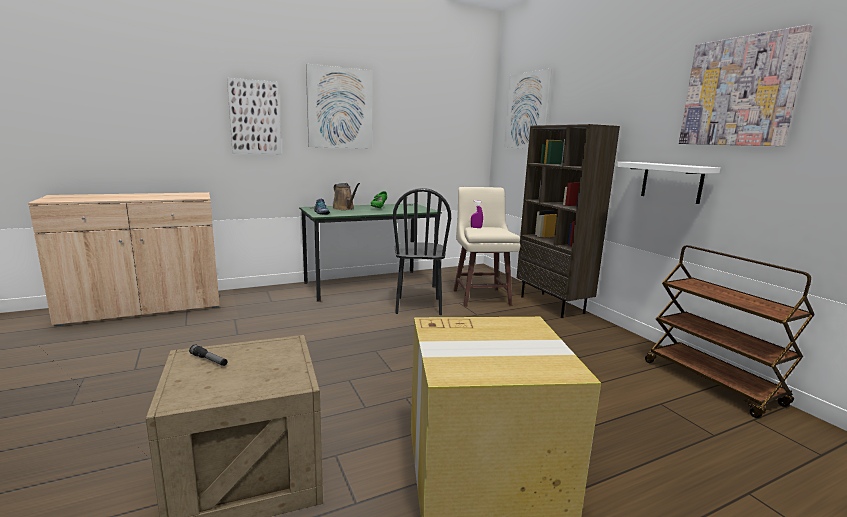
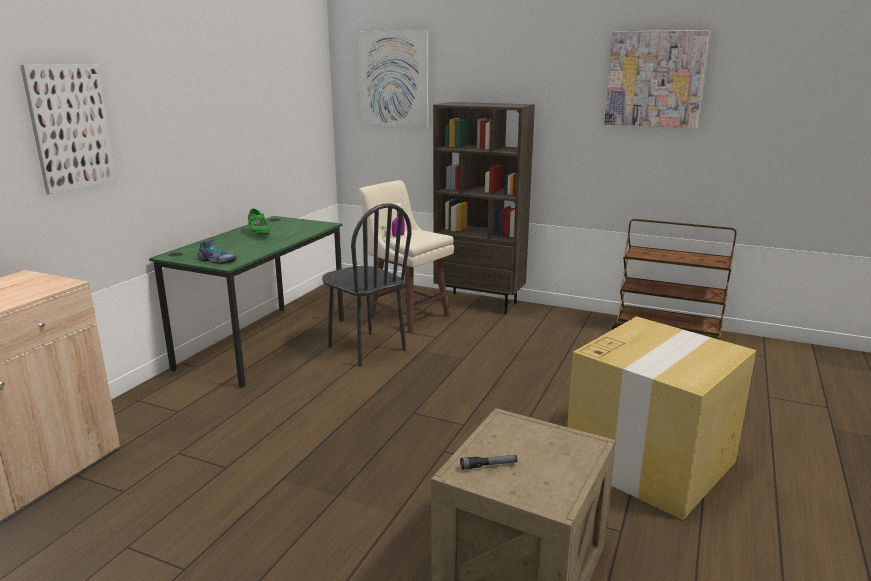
camera: 40 degrees left, 5 degrees up
picture [306,64,372,149] -> none
brown watering can [332,183,360,210] -> none
white shelf [616,162,720,204] -> none

